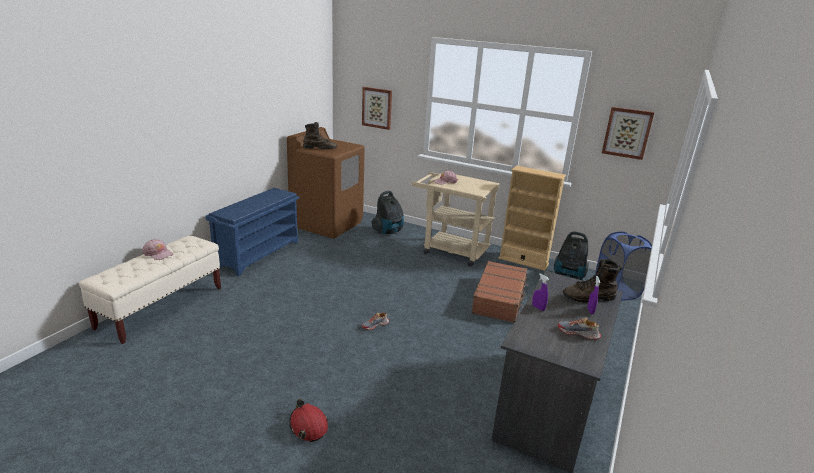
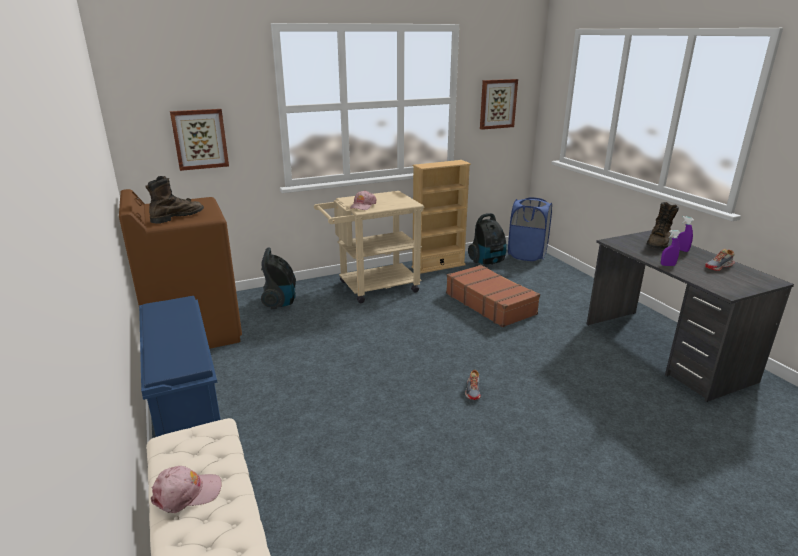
camera: 50 degrees left, 0 degrees up
red hard hat [289,399,328,442] -> none

